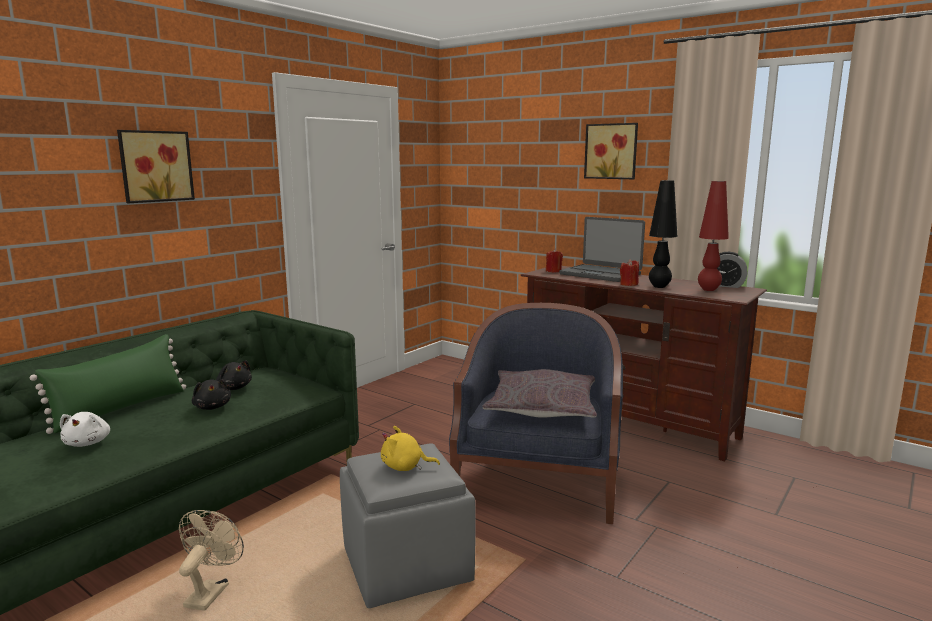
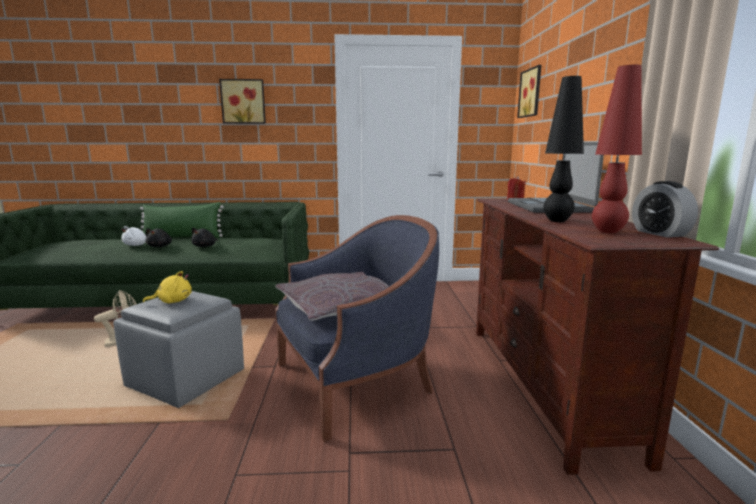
camera: 50 degrees right, 0 degrees up
black plush toy [216,360,252,390] -> black plush toy moved to [146,228,172,247]
yellow plush toy [381,426,440,471] -> yellow plush toy turned 105 degrees clockwise [143,271,192,303]
picture [584,123,638,179] -> picture moved to [517,65,541,118]
red candle [620,259,639,286] -> none

